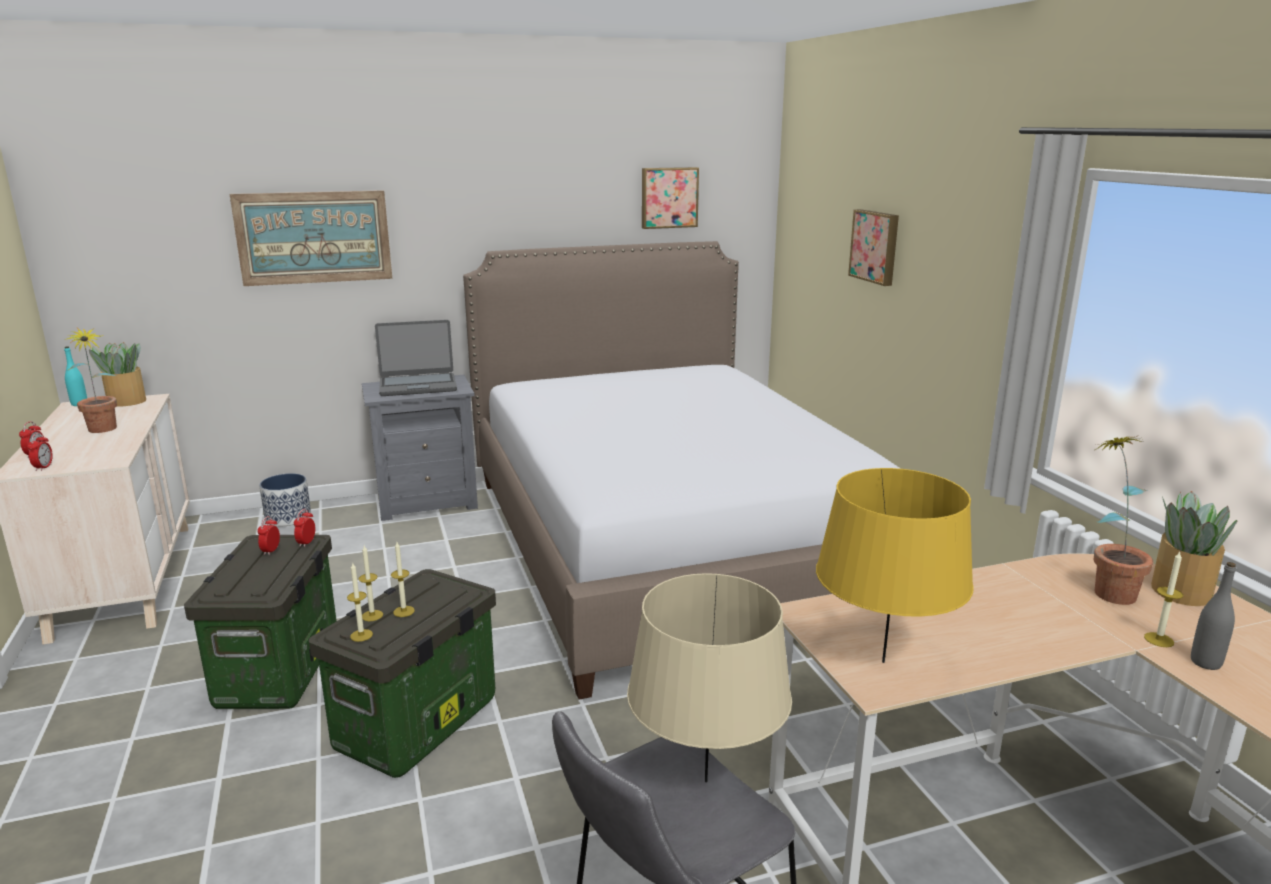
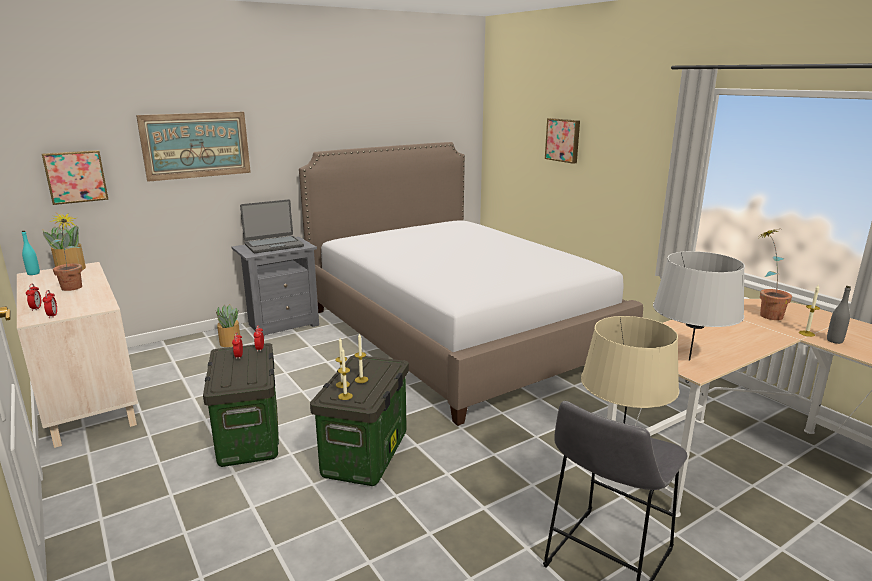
camera: 15 degrees left, 0 degrees up
planter [259,473,311,526] -> none
picture [642,167,699,229] -> picture moved to [41,150,109,205]
yellow table lamp [816,468,974,663] -> grey table lamp [653,251,745,361]
potted plant [1151,491,1237,606] -> potted plant moved to [216,304,241,347]

